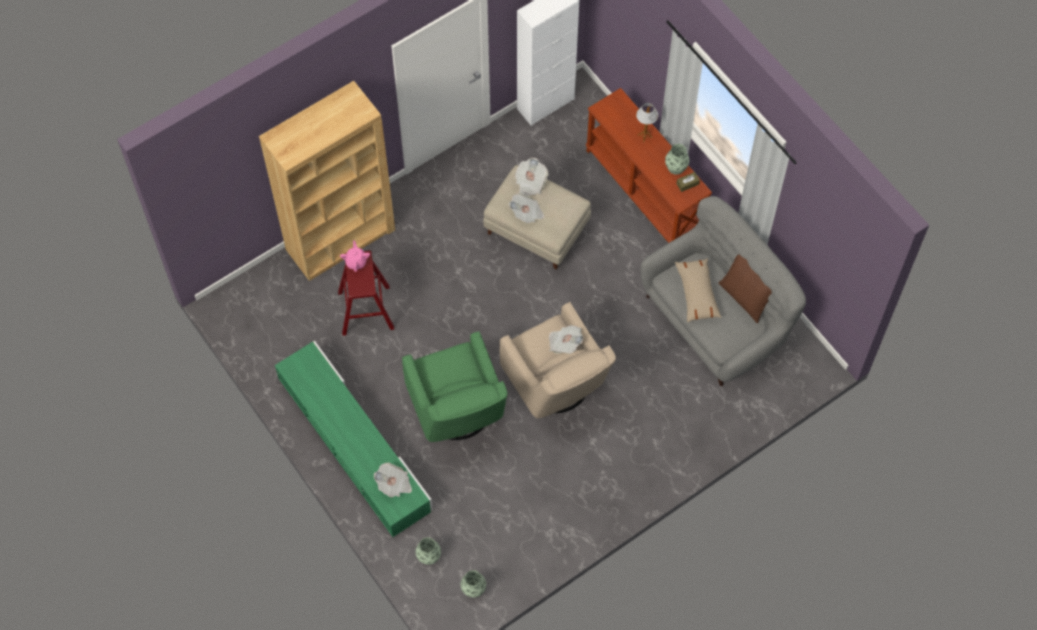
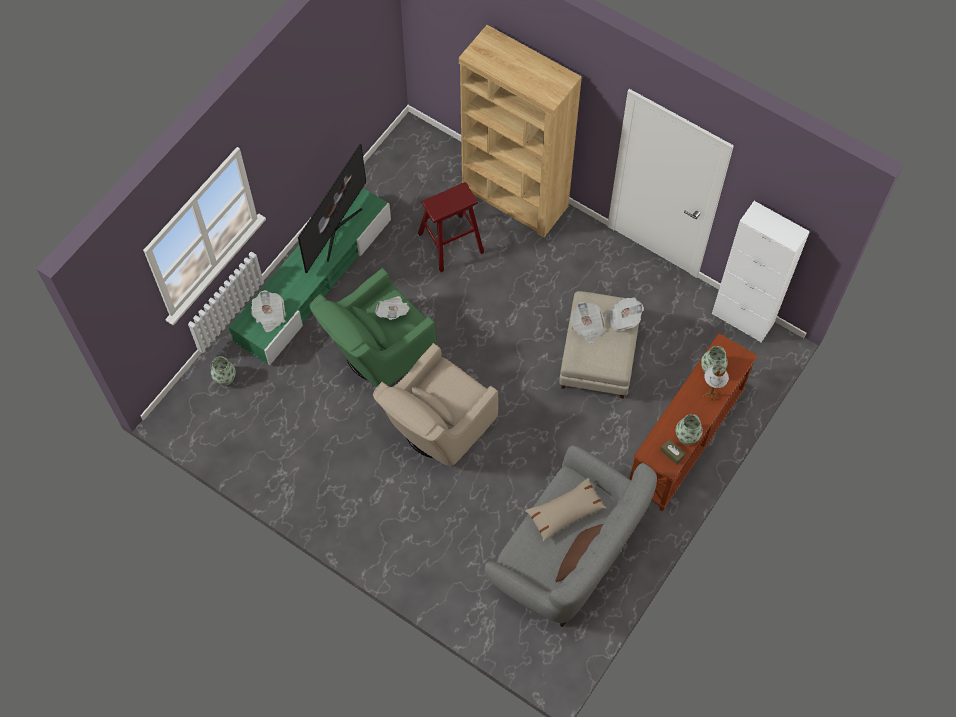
camera: 70 degrees right, 0 degrees up
pink teapot [340,240,370,271] -> none
vase [461,570,486,598] -> vase moved to [701,346,728,375]
newspaper [549,325,584,354] -> newspaper moved to [375,296,410,320]
none -> television [298,144,366,273]

